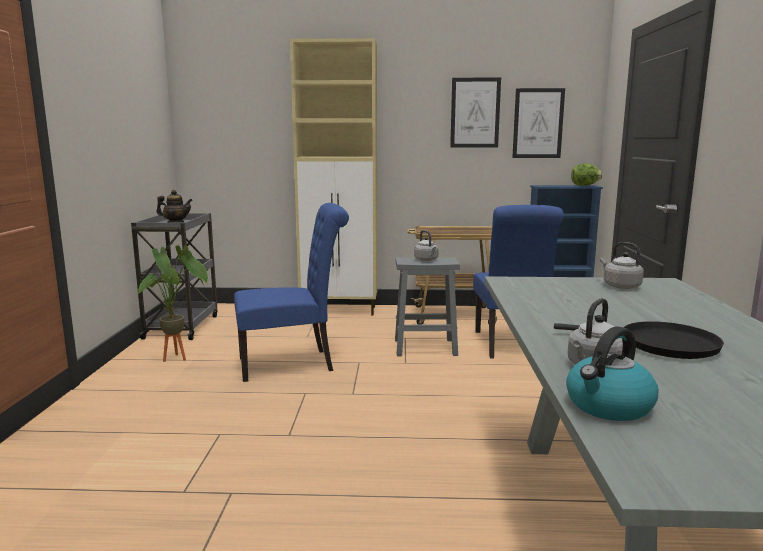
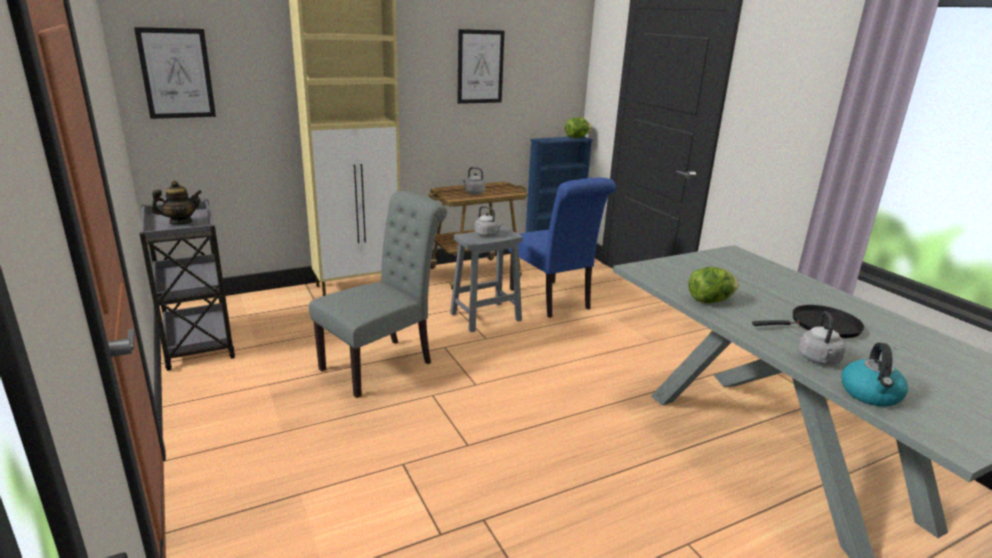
camera: 30 degrees left, 10 degrees up
potted plant [138,245,208,362] -> none
blue chair [234,203,349,382] -> grey chair [309,191,447,398]
picture [512,88,565,158] -> picture moved to [134,27,216,119]
grey kettle [600,242,644,289] -> grey kettle moved to [461,167,485,194]
none -> lettuce [688,267,739,303]

